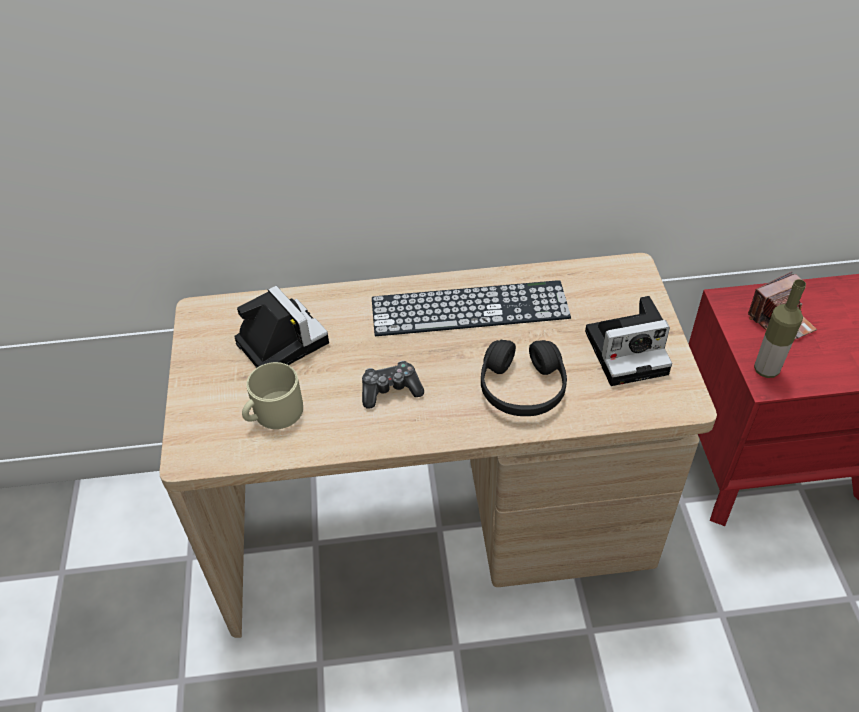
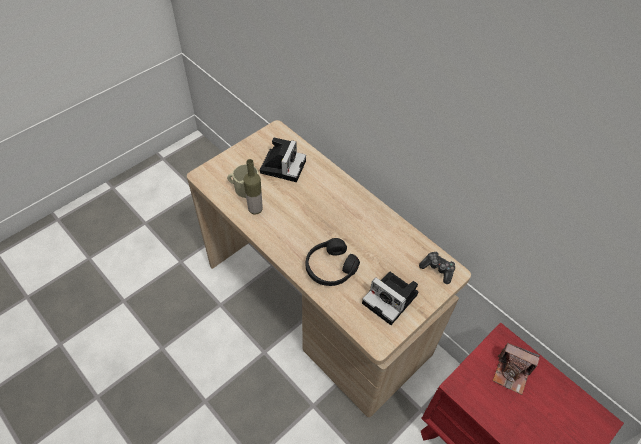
camera: 50 degrees right, 5 degrees up
game controller [362,361,424,409] -> game controller moved to [419,251,455,284]
keyboard [372,280,571,336] -> none
bottle [754,279,806,378] -> bottle moved to [243,159,263,215]

